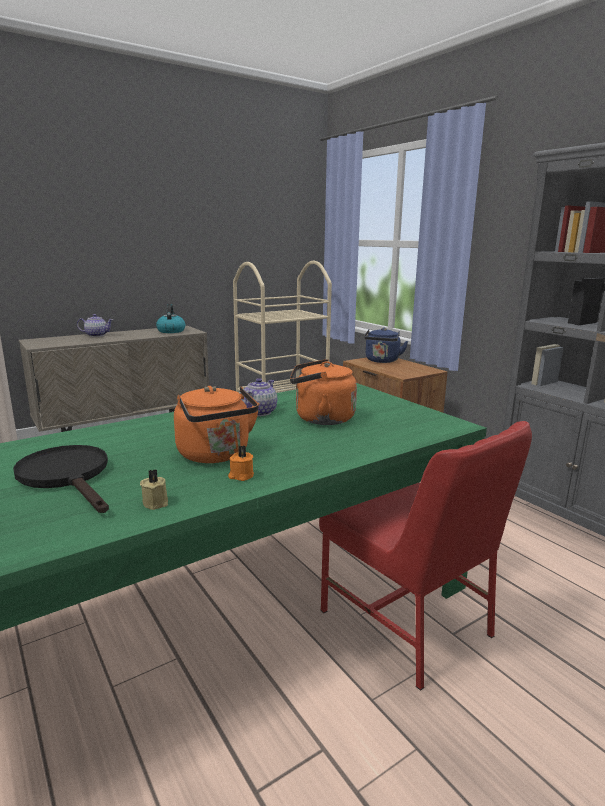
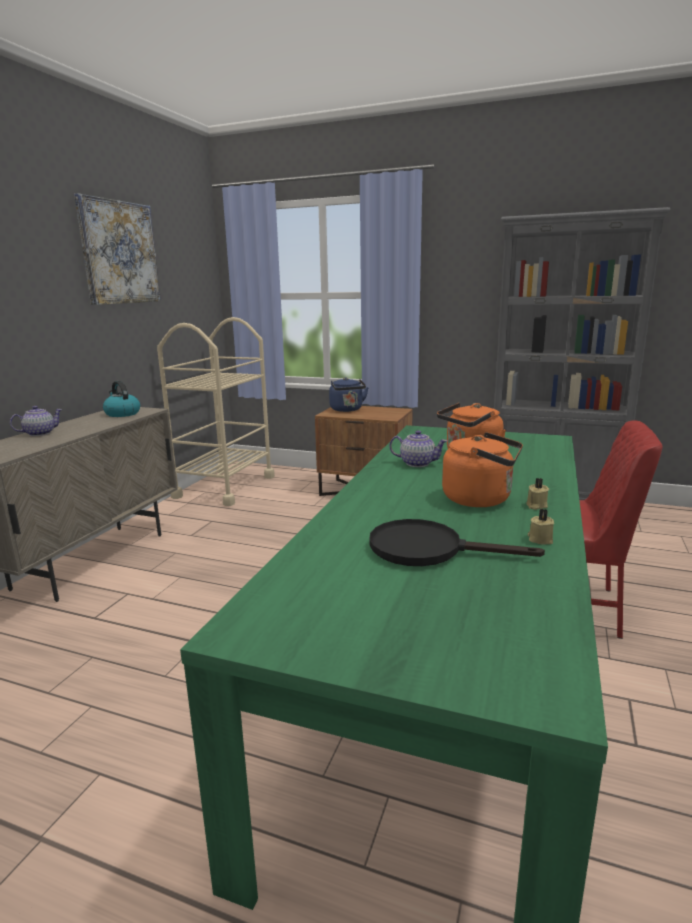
camera: 35 degrees left, 0 degrees up
orange candle [228,446,254,481] -> beige candle [527,478,549,510]
teapot [241,378,277,416] -> teapot turned 120 degrees clockwise [389,430,447,467]
none -> picture [74,193,161,305]

